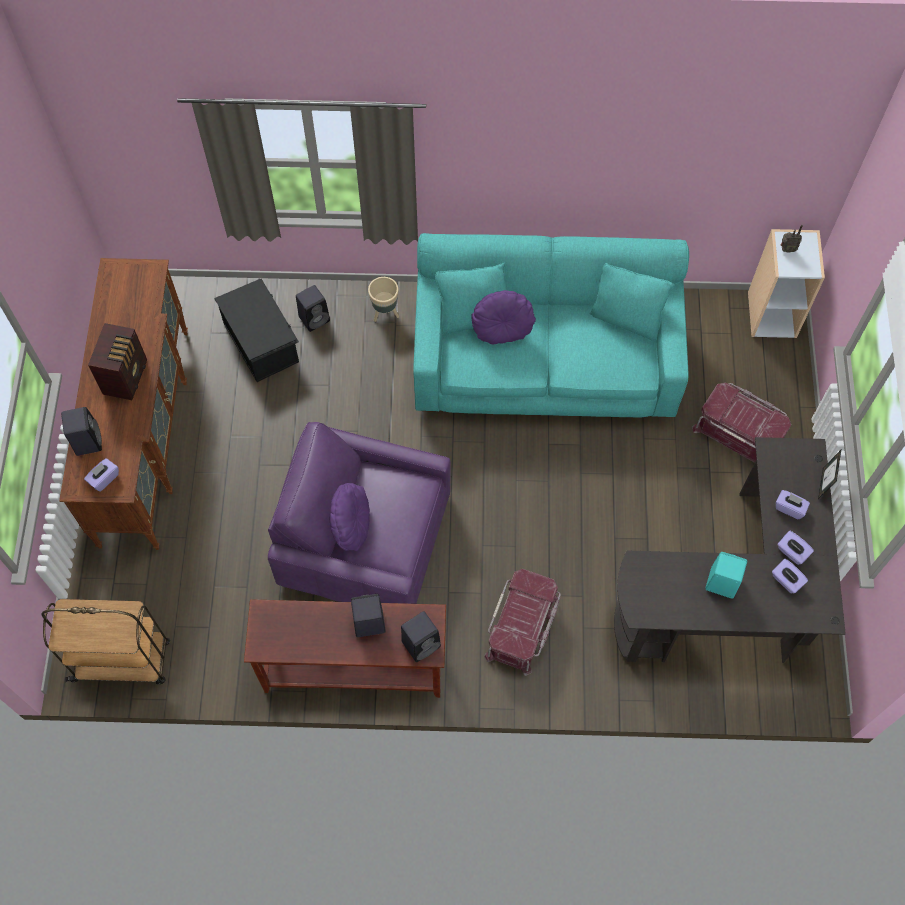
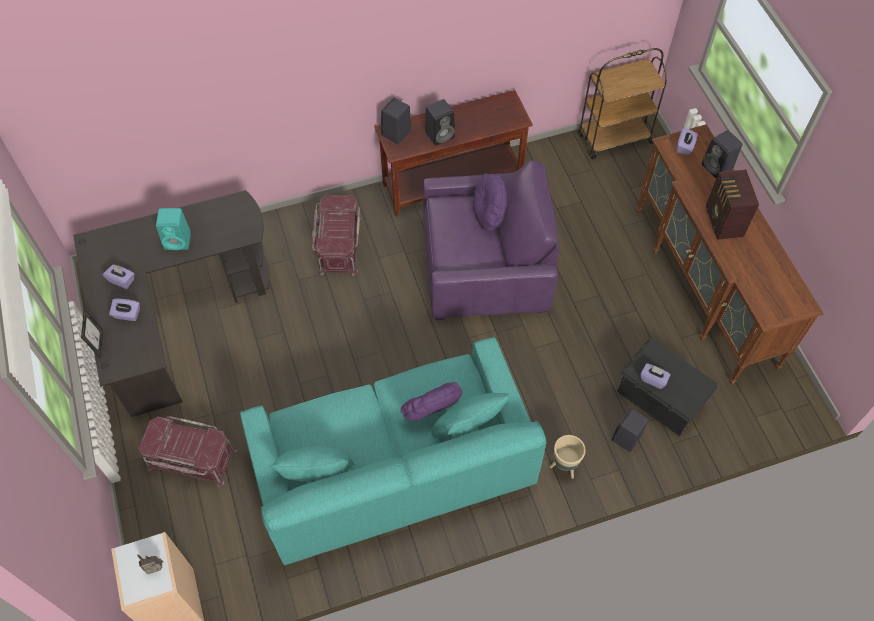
camera: 160 degrees right, 5 degrees down
purple tissue box [772,559,808,594] -> purple tissue box moved to [641,363,671,389]

